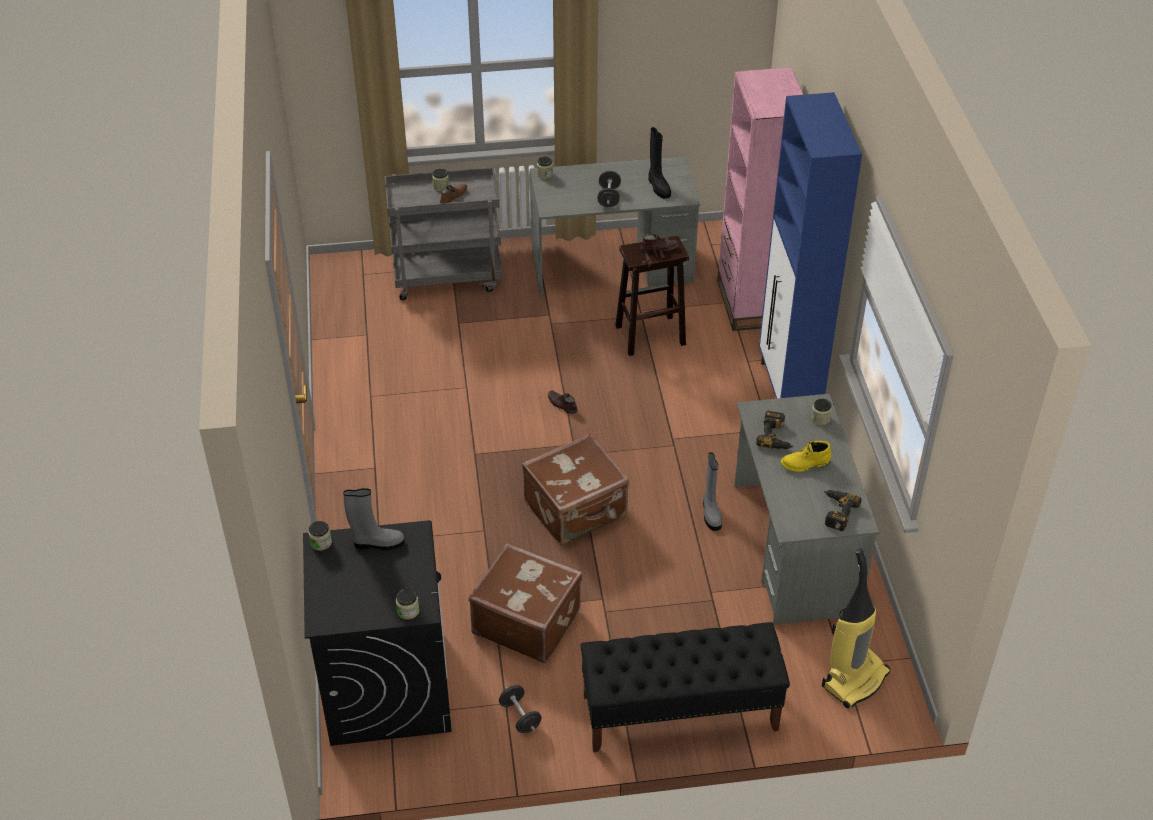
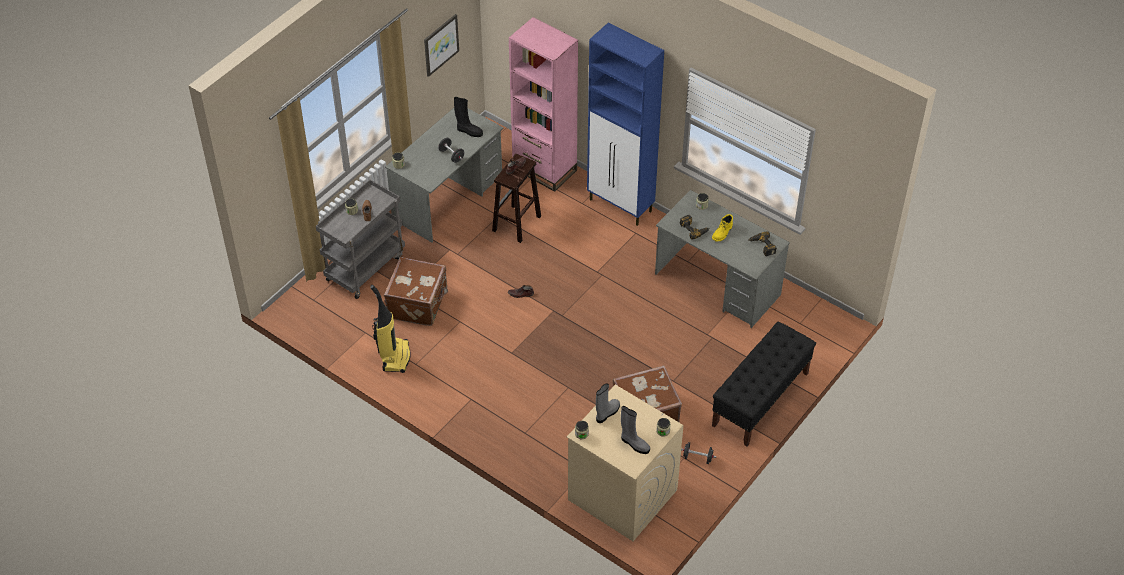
camera: 45 degrees left, 5 degrees up
black washing machine [303,520,452,746] -> beige washing machine [567,384,684,541]
brown suitcase [522,434,629,545] -> brown suitcase moved to [384,257,448,326]
grey boot [703,452,722,531] -> grey boot moved to [621,406,650,454]
vacuum cleaner [822,548,890,708] -> vacuum cleaner moved to [370,285,411,373]
none -> picture [424,14,459,77]

